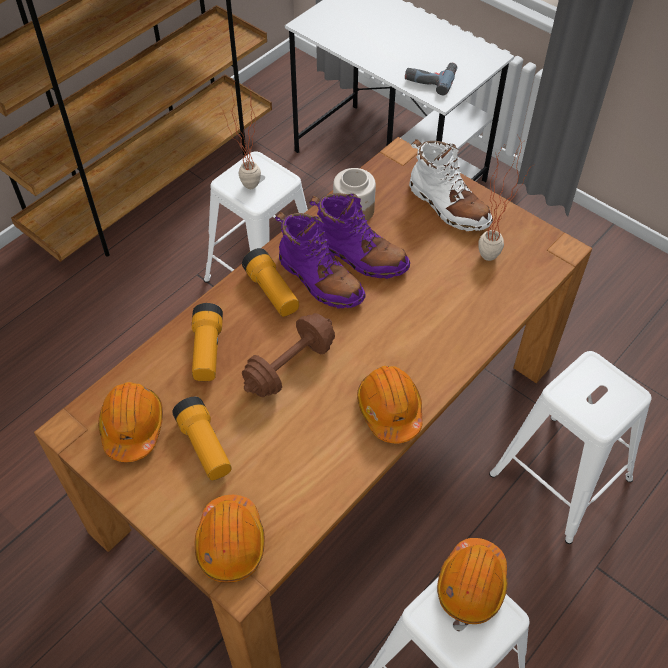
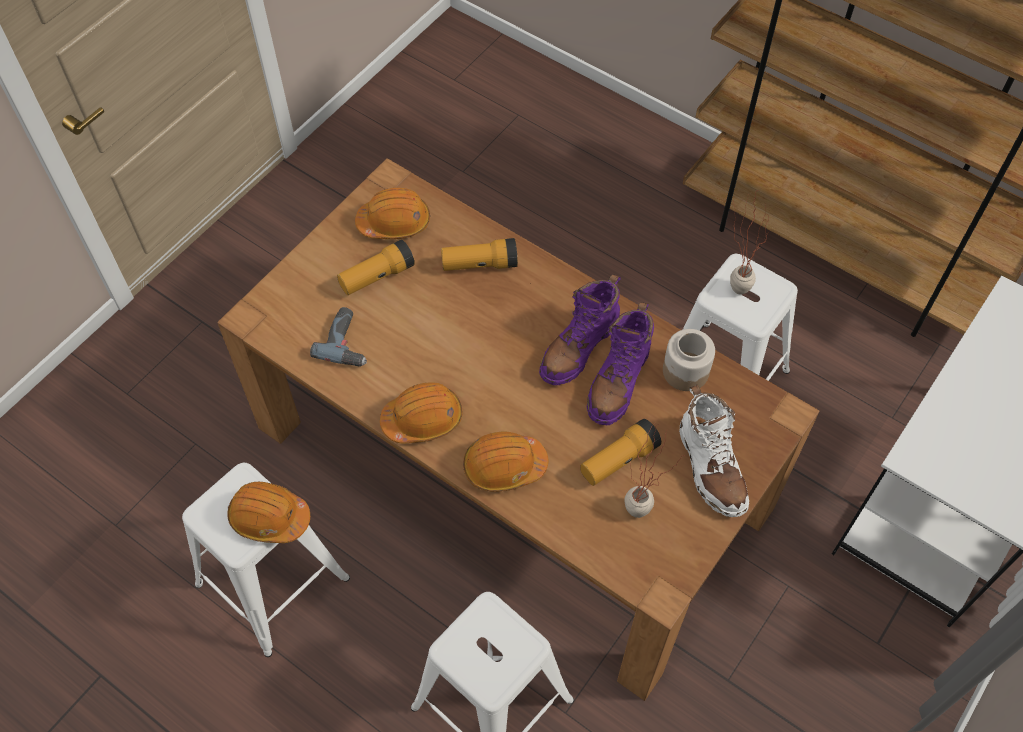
camera: 85 degrees right, 5 degrees up
orange hard hat [195,495,265,583] -> orange hard hat moved to [463,432,548,492]
flashlight [242,248,299,317] -> flashlight moved to [580,419,662,486]
brown dumbbell [242,313,335,397] -> none
power drill [405,63,457,95] -> power drill moved to [310,307,367,367]
white boot [409,139,493,231] -> white boot turned 60 degrees counterclockwise [679,385,749,517]

